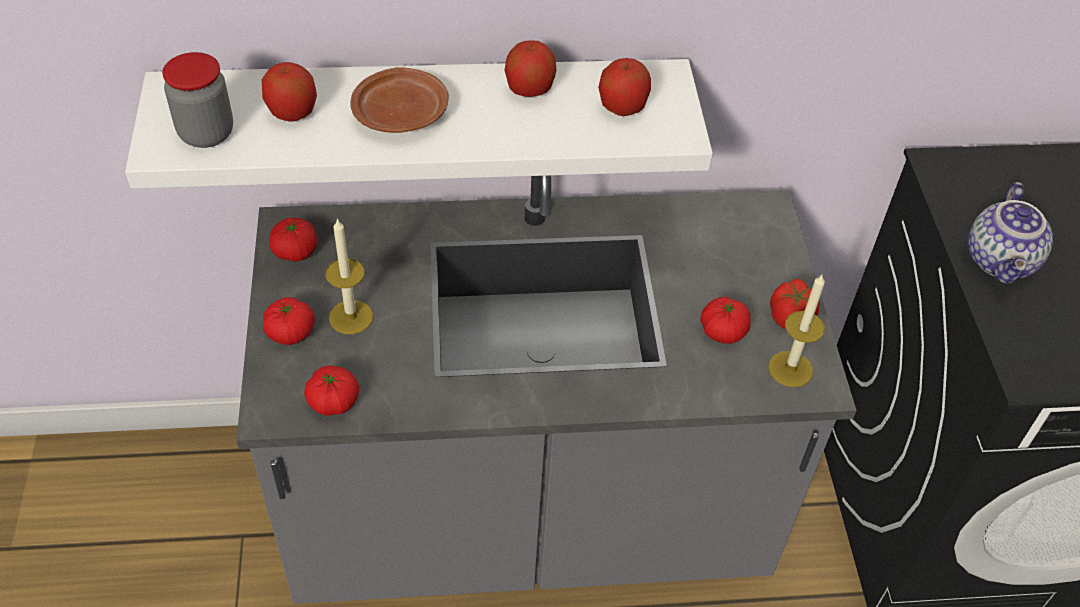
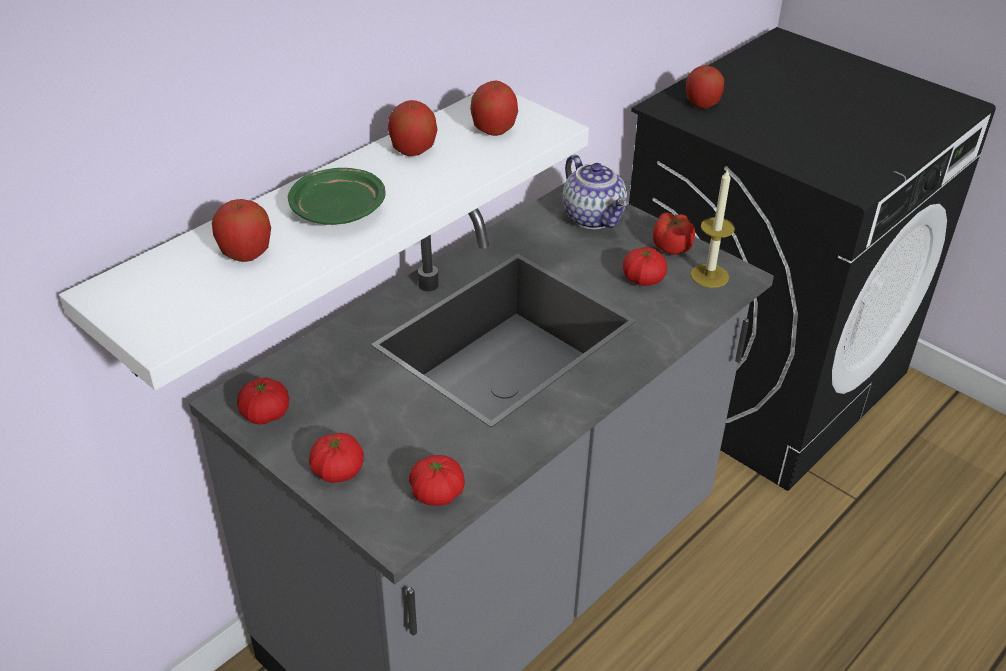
camera: 40 degrees left, 10 degrees down
jar [162,52,233,148] -> none
candle [325,218,373,334] -> none
brown plate [350,67,449,133] -> green plate [288,168,386,225]
teapot [968,182,1053,284] -> teapot moved to [562,155,628,229]
none -> apple [686,65,724,109]

